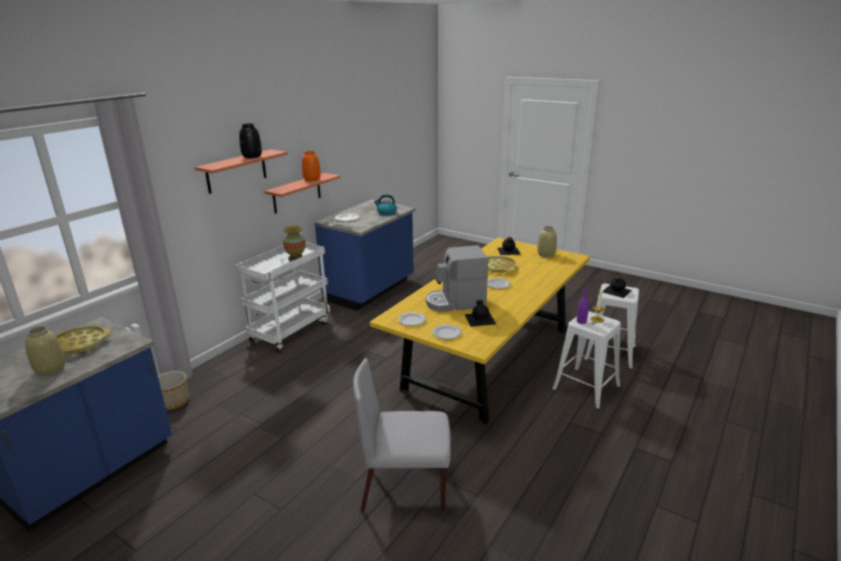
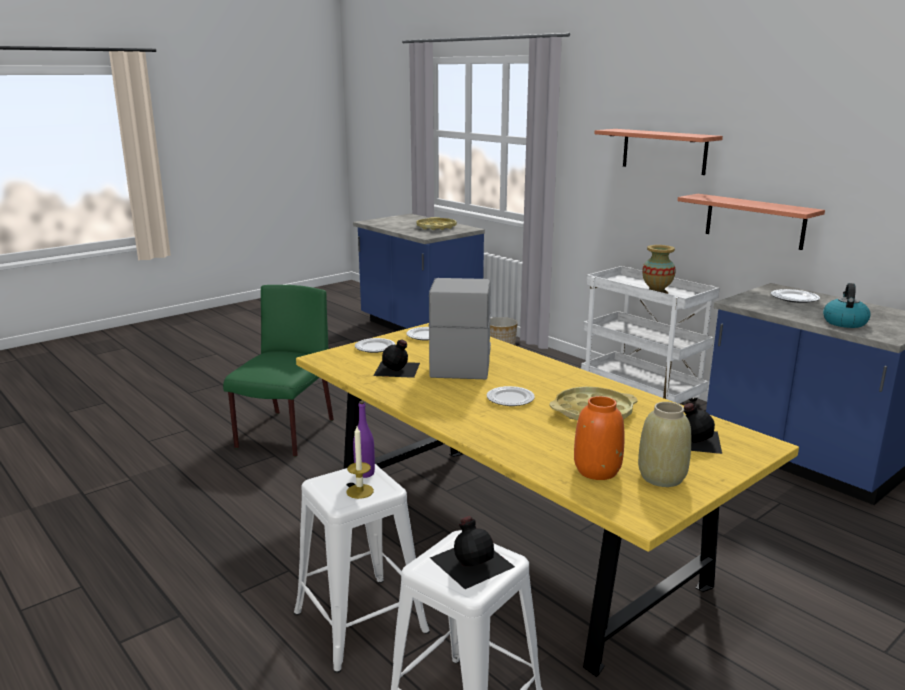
camera: 105 degrees right, 5 degrees down
beige vase [25,326,65,376] -> none
black vase [239,123,262,158] -> none
orange vase [302,151,321,181] -> orange vase moved to [574,396,625,480]
grey chair [353,358,451,512] -> green chair [223,285,334,457]

